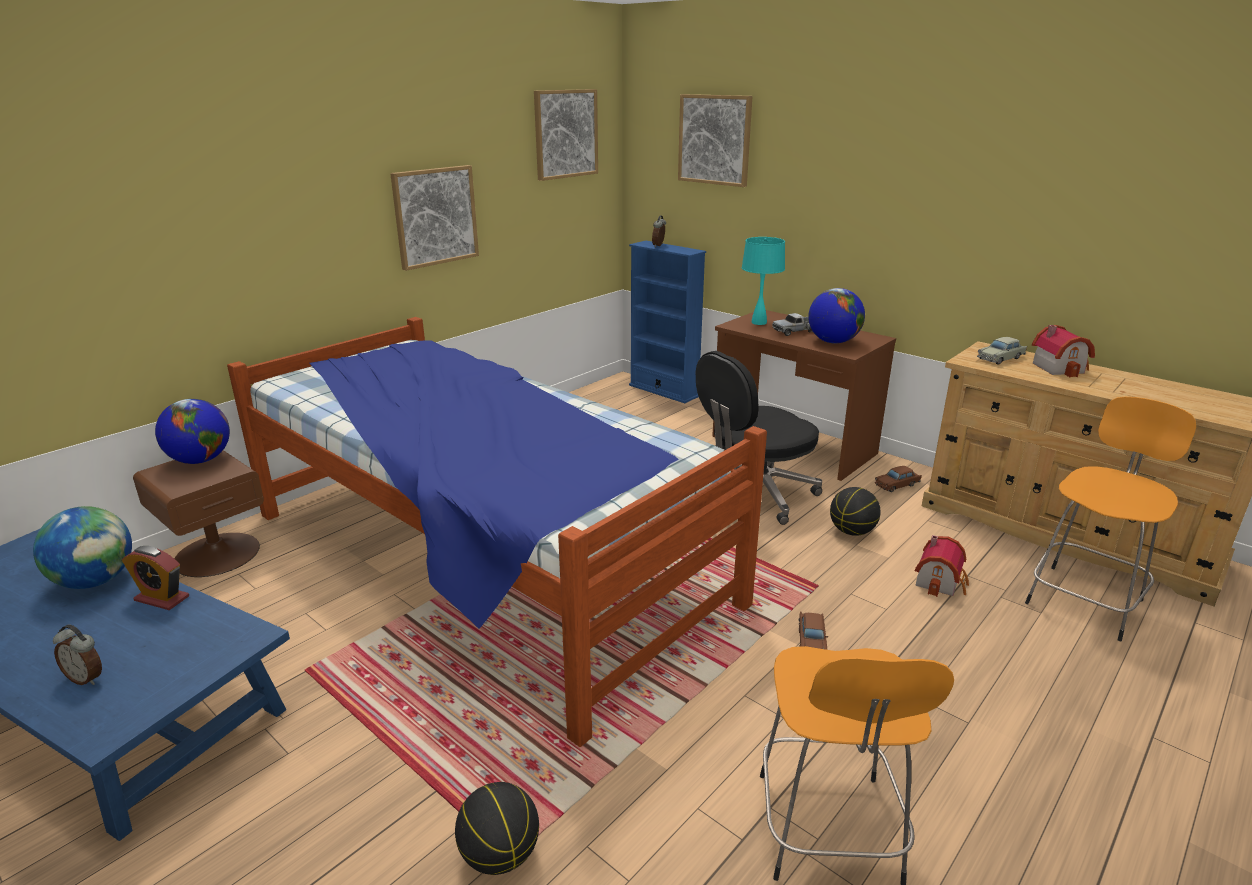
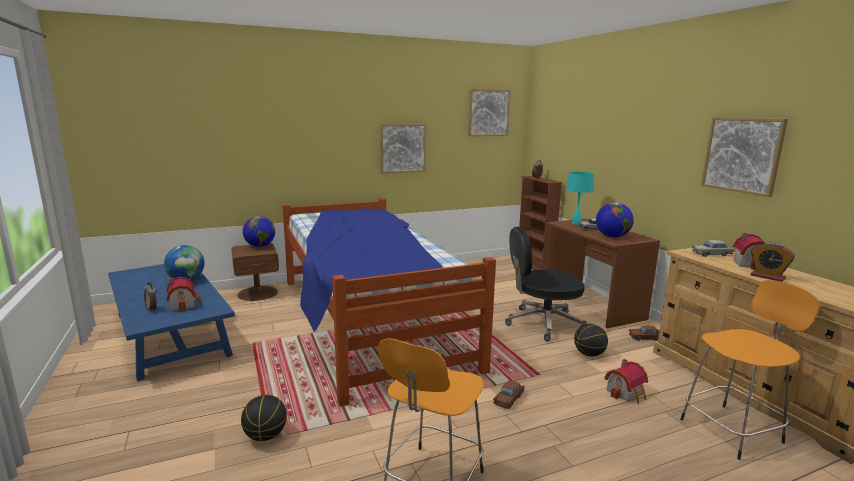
camera: 25 degrees right, 10 degrees down
alarm clock [122,546,189,610] -> alarm clock moved to [750,243,795,282]
blue bookcase [629,241,706,403] -> brown bookcase [519,176,562,270]
picture [678,94,753,187] -> picture moved to [701,117,788,197]
none -> toy house [166,277,202,312]

